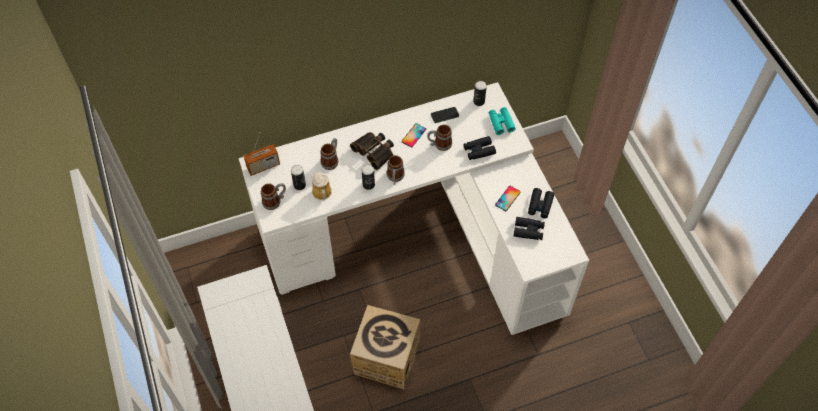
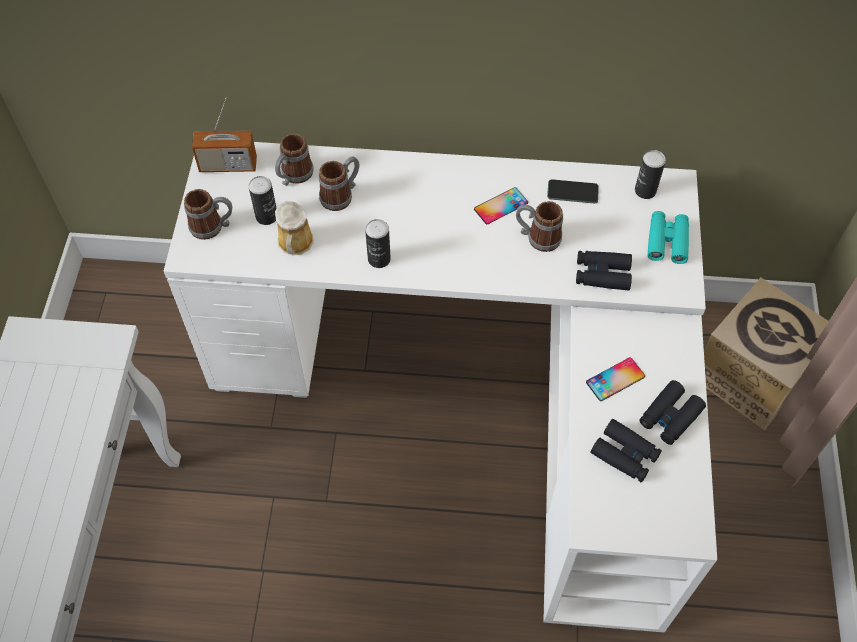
camera: 25 degrees right, 0 degrees up
binoculars [350,132,394,170] -> none
cardboard box [350,305,420,389] -> cardboard box moved to [704,278,828,430]
mug [387,155,405,184] -> mug moved to [275,134,313,186]

